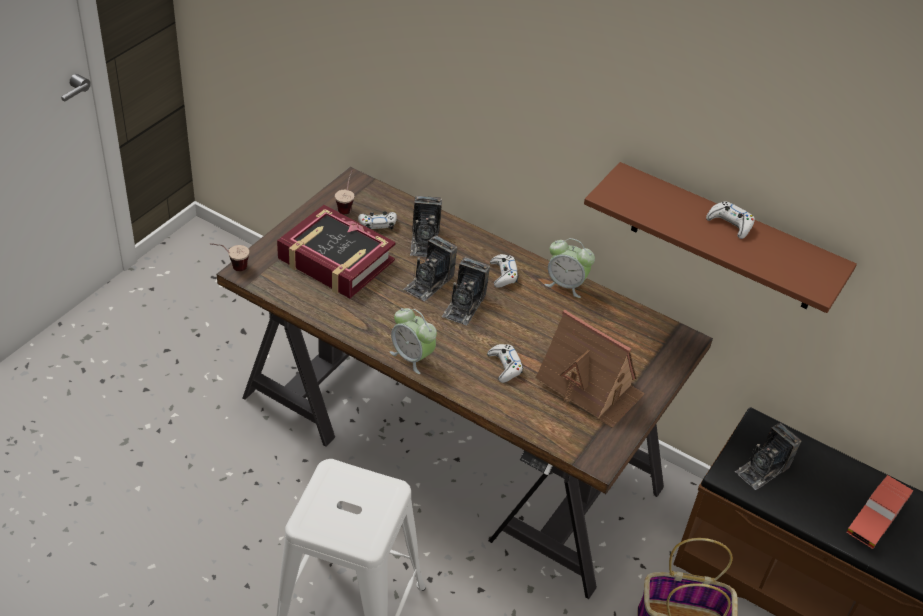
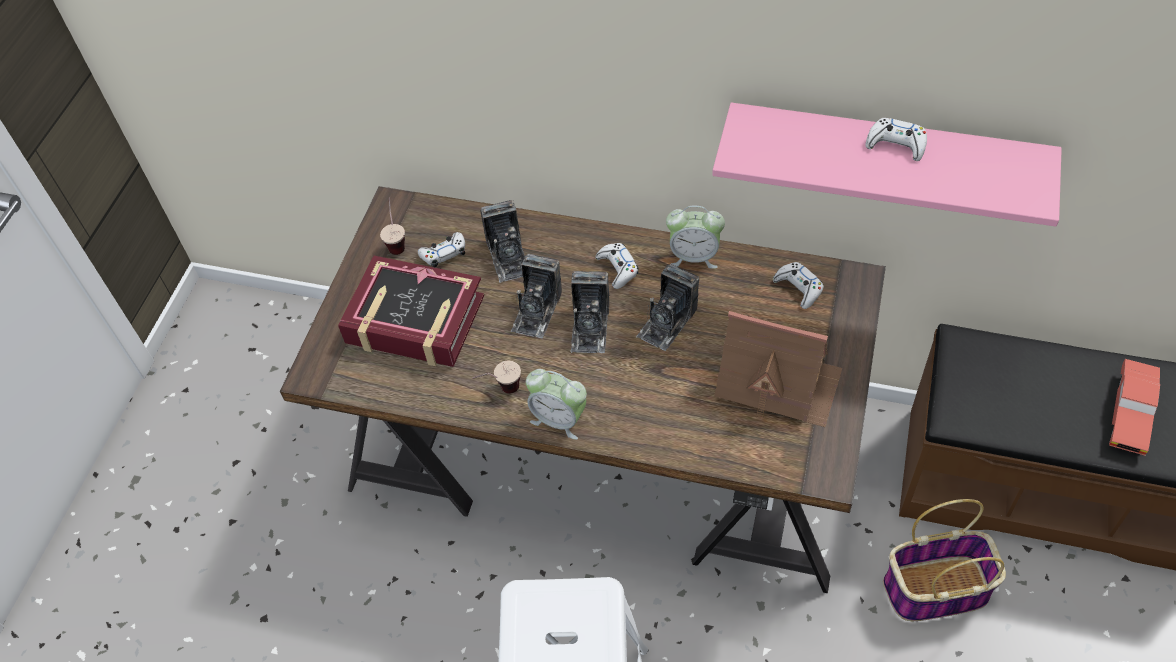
camera: 10 degrees left, 10 degrees up
cup [210,243,249,271] -> cup moved to [473,361,521,394]
white game controller [487,344,523,383] -> white game controller moved to [773,262,824,309]
brown shelf [584,162,857,313] -> pink shelf [712,103,1062,227]
camera [735,423,801,490] -> camera moved to [636,264,699,351]

